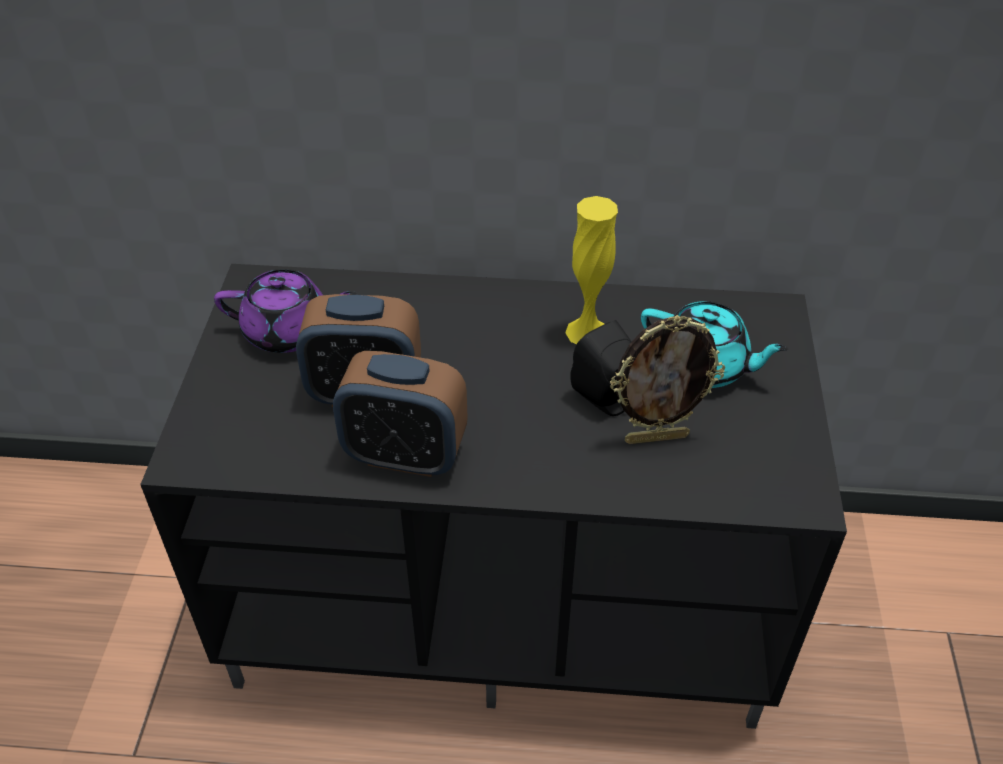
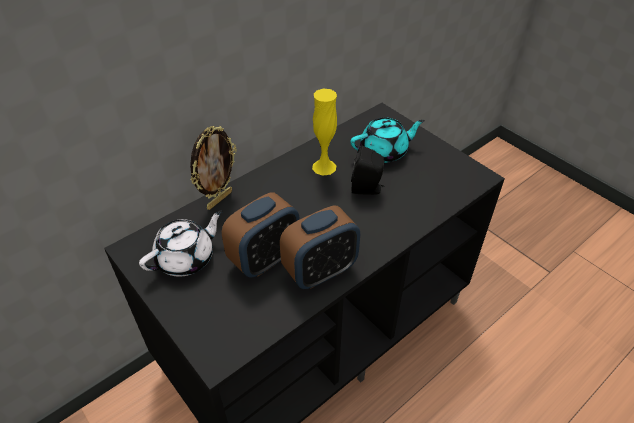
camera: 45 degrees left, 0 degrees up
purple teapot [214,269,357,353] -> white teapot [139,210,223,277]
picture frame [610,315,725,444] -> picture frame moved to [190,126,237,210]

